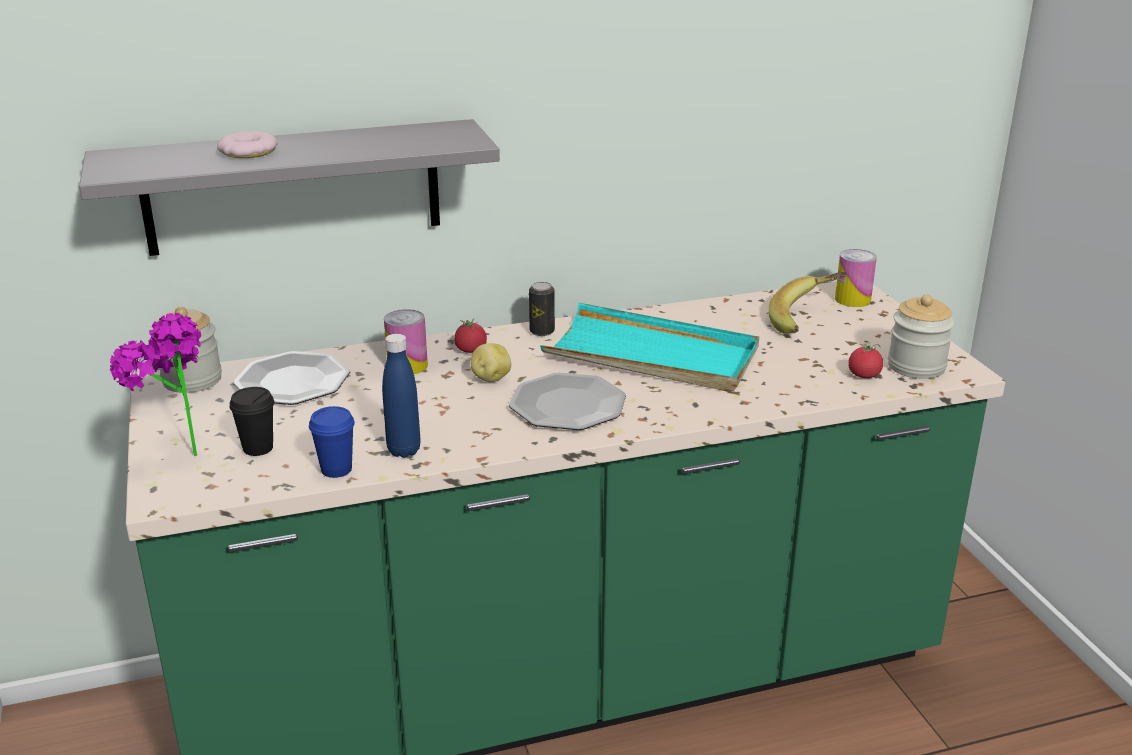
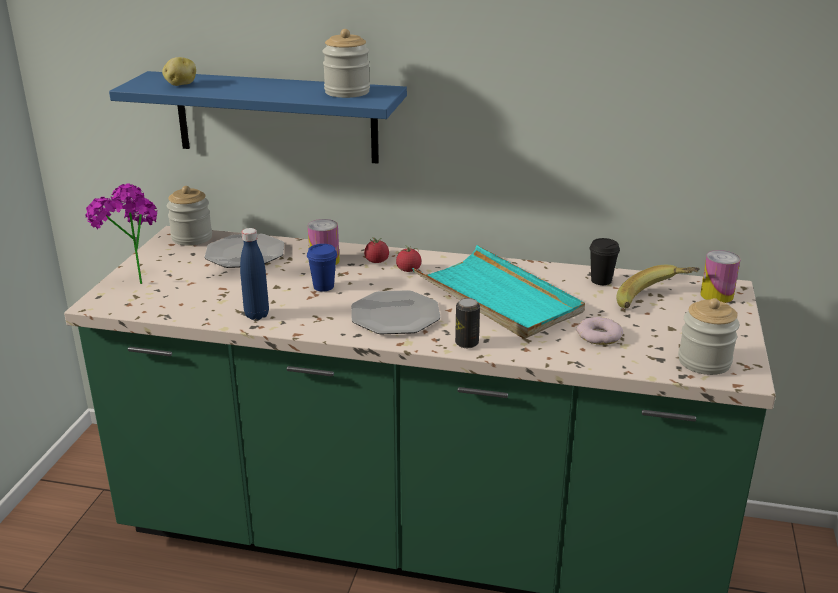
camera: 30 degrees right, 0 degrees up
grey shelf [79,119,500,256] -> blue shelf [109,71,407,164]
donut [217,131,278,158] -> donut moved to [576,317,623,345]
black cup [229,387,274,456] -> black cup moved to [589,238,620,285]
blue cup [309,406,355,478] -> blue cup moved to [307,244,337,292]
potato [471,343,511,382] -> potato moved to [162,57,196,86]
can [529,282,555,336] -> can moved to [455,298,480,348]
tomato [848,344,883,378] -> tomato moved to [396,245,421,272]
none -> jar [322,29,370,98]

